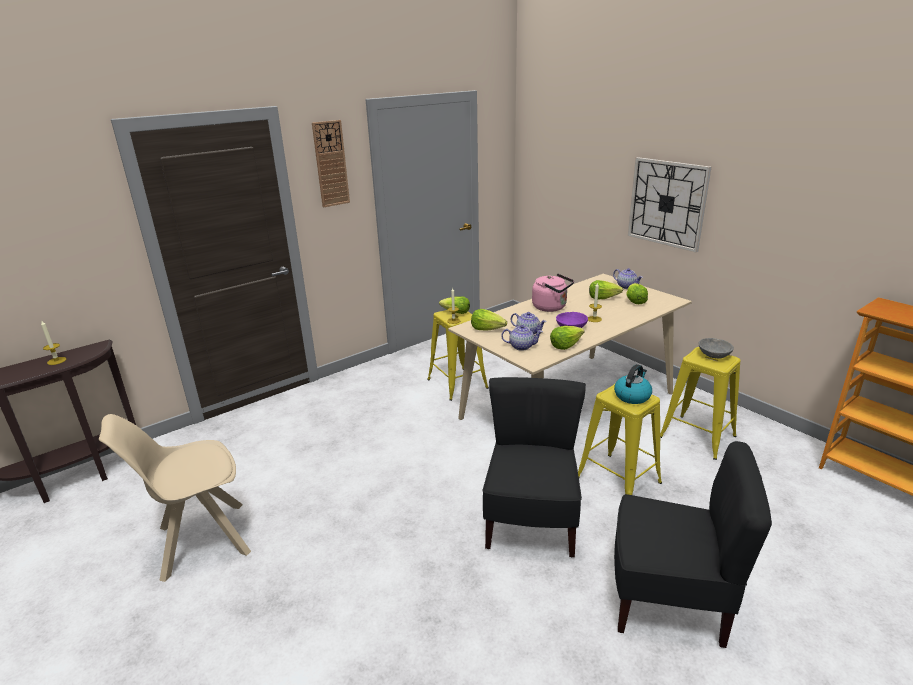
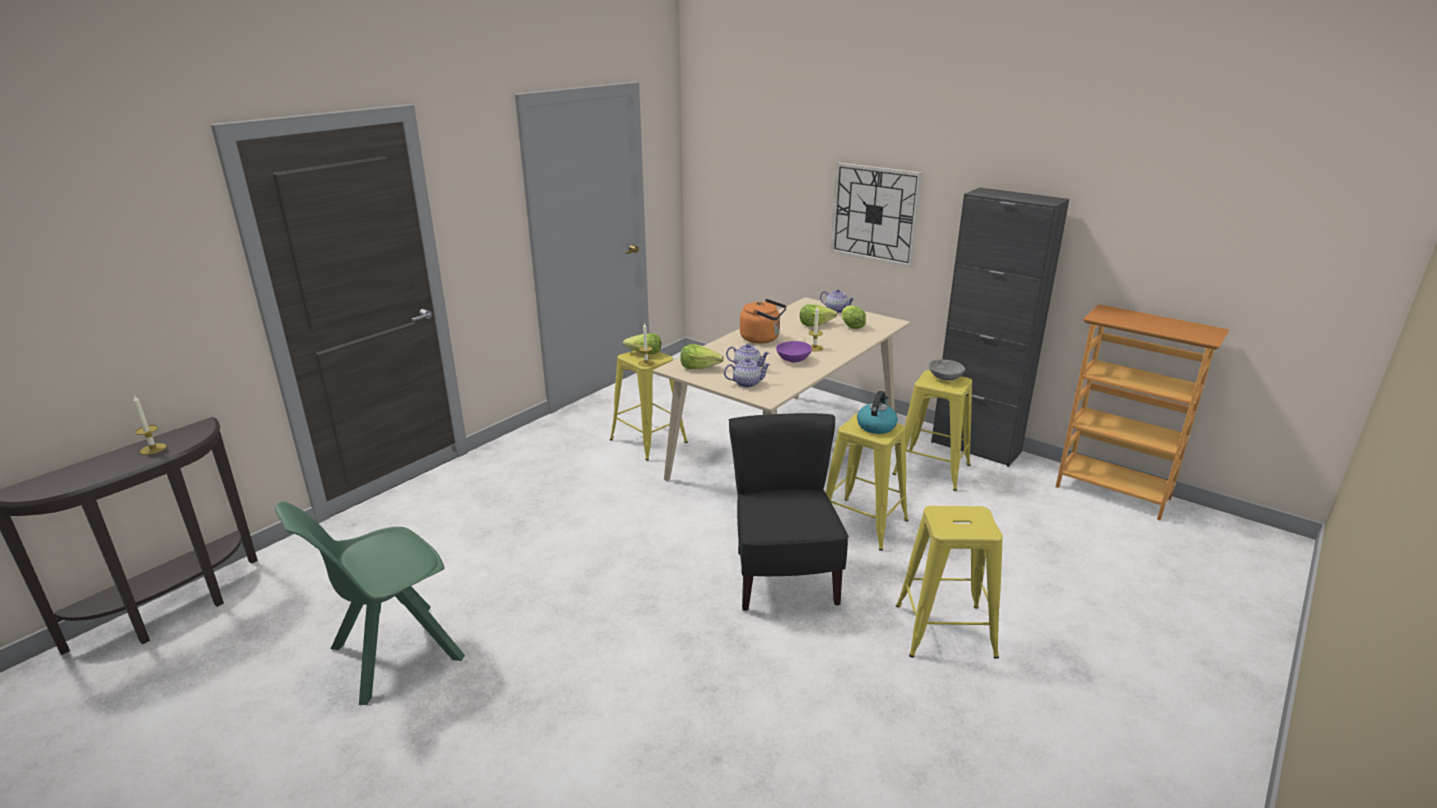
camera: 15 degrees left, 0 degrees up
beige chair [99,414,251,582] -> green chair [275,502,465,705]
wall clock [312,120,350,207] -> none
pink kettle [532,273,574,312] -> orange kettle [740,299,787,344]
lettuce [550,326,585,350] -> none
black chair [614,441,772,648] -> yellow stool [896,506,1003,659]
none -> black cabinet [931,188,1069,467]

